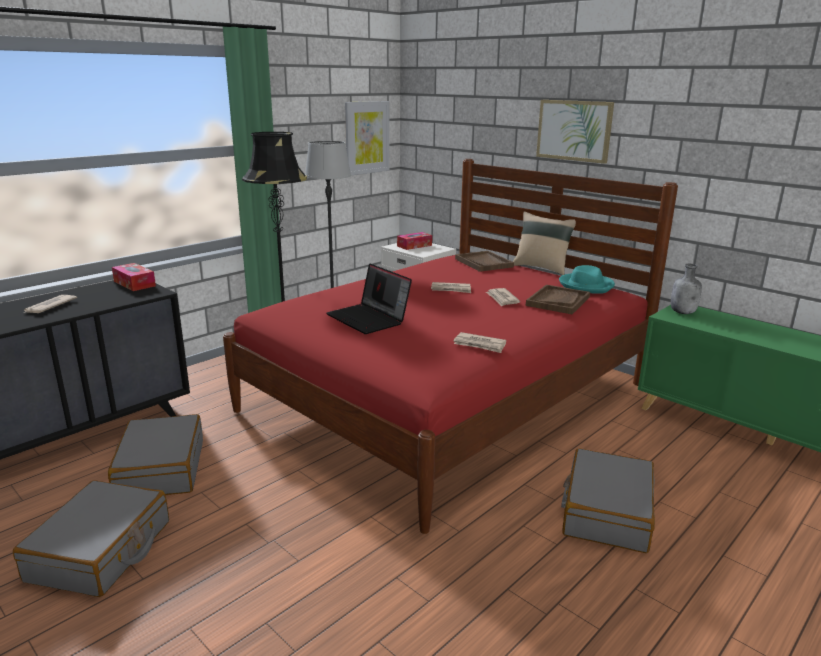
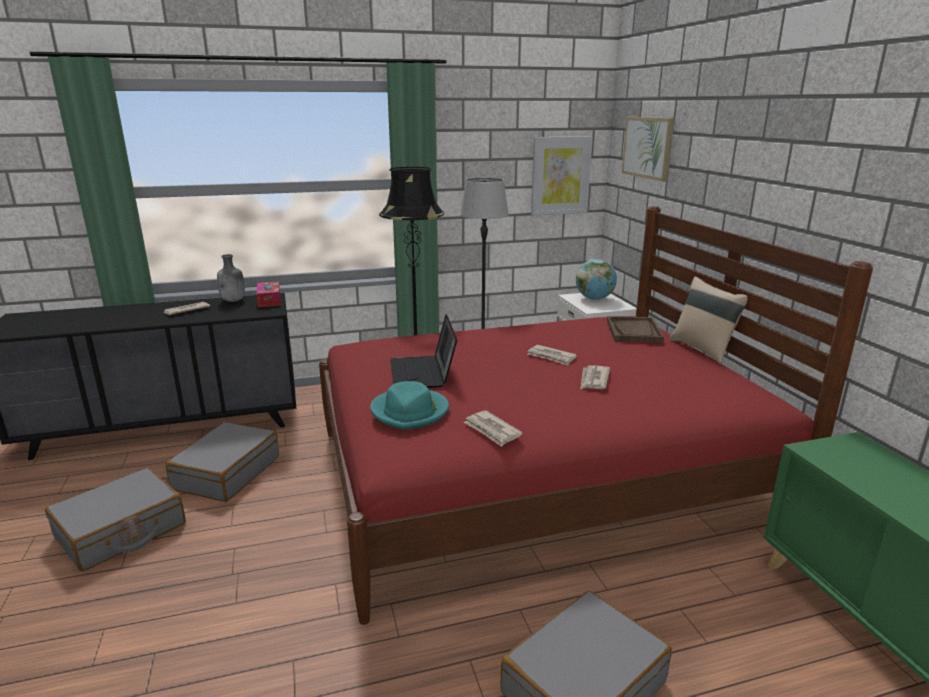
camera: 30 degrees right, 0 degrees up
tissue box [397,232,432,250] -> globe [576,259,617,300]
brown tray [526,285,590,314] -> none
picture [536,100,614,164] -> picture moved to [622,117,675,181]
turquoise hat [559,265,615,293] -> turquoise hat moved to [370,381,449,430]
grey bottle [671,264,702,314] -> grey bottle moved to [217,254,245,302]

